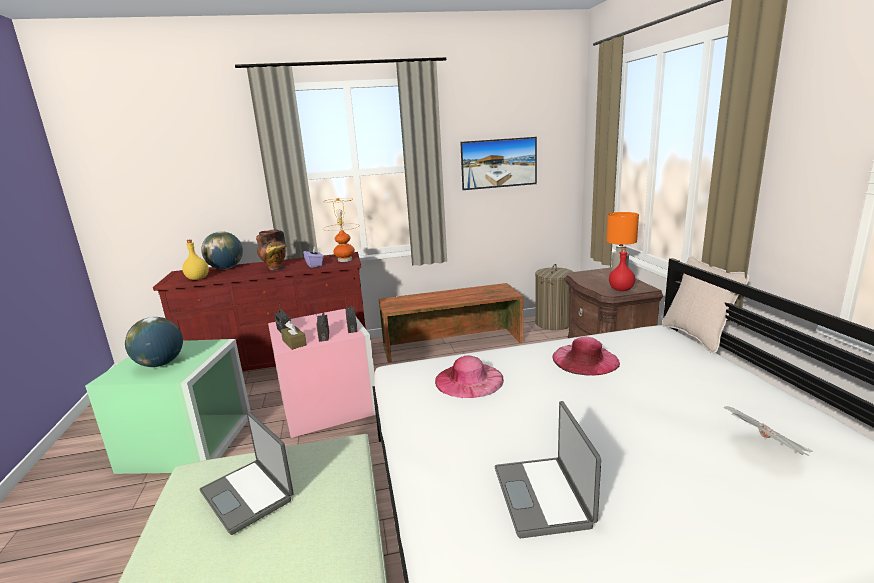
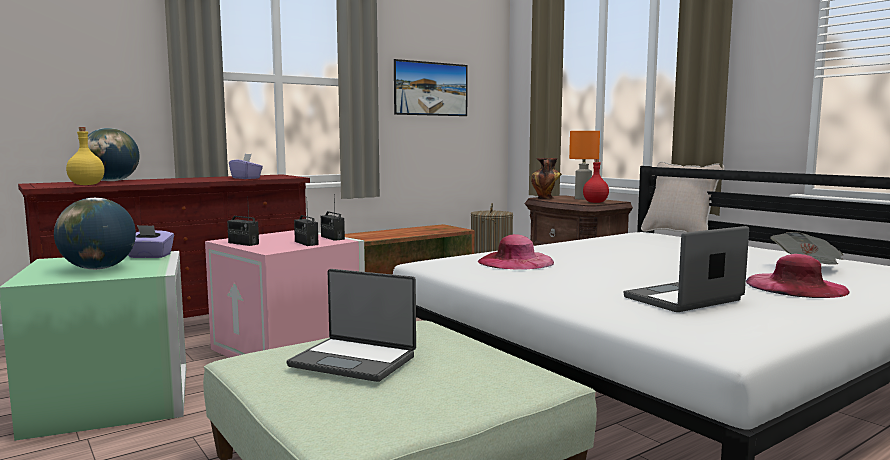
camera: 25 degrees left, 10 degrees down
vase [256,230,287,271] -> vase moved to [531,158,562,199]
brown tissue box [281,321,307,350] -> none
table lamp [323,198,360,262] -> none
laptop [495,401,601,538] -> laptop turned 90 degrees clockwise [623,226,749,312]
pink hat [552,337,620,376] -> pink hat moved to [746,254,849,298]
none -> purple tissue box [128,225,174,258]

